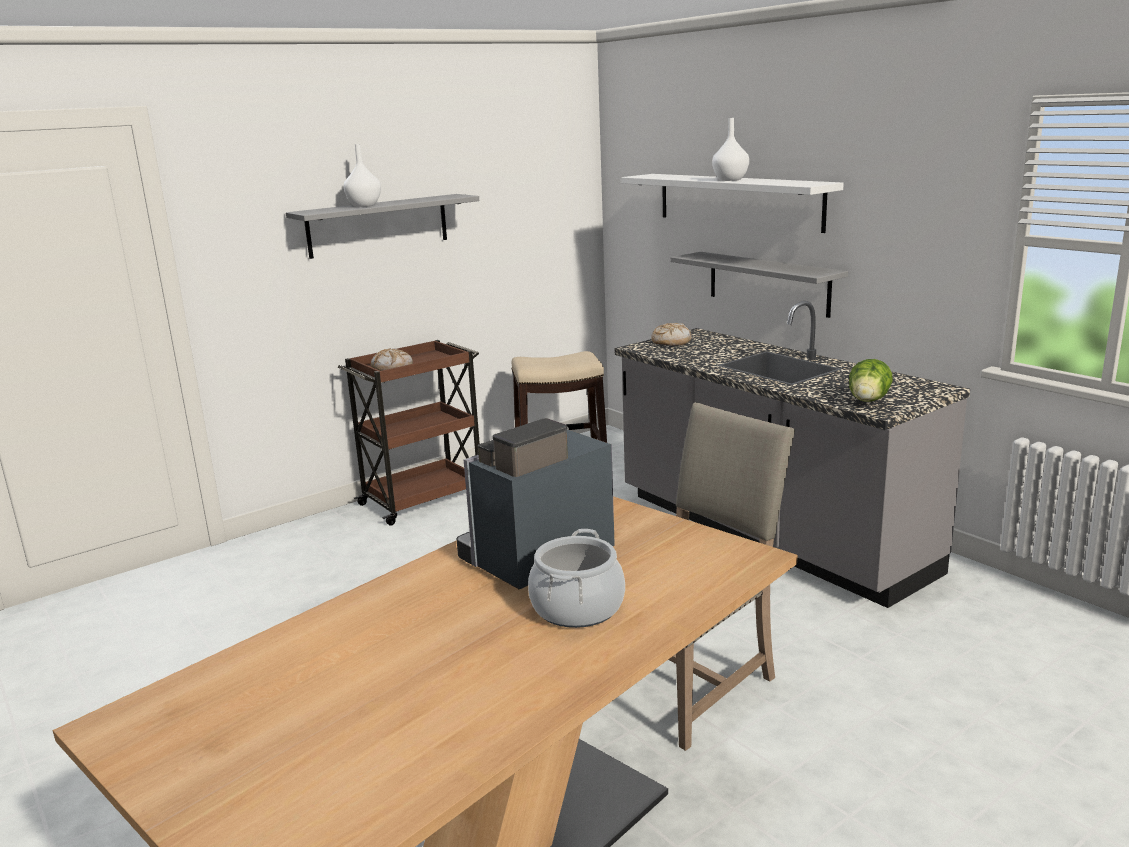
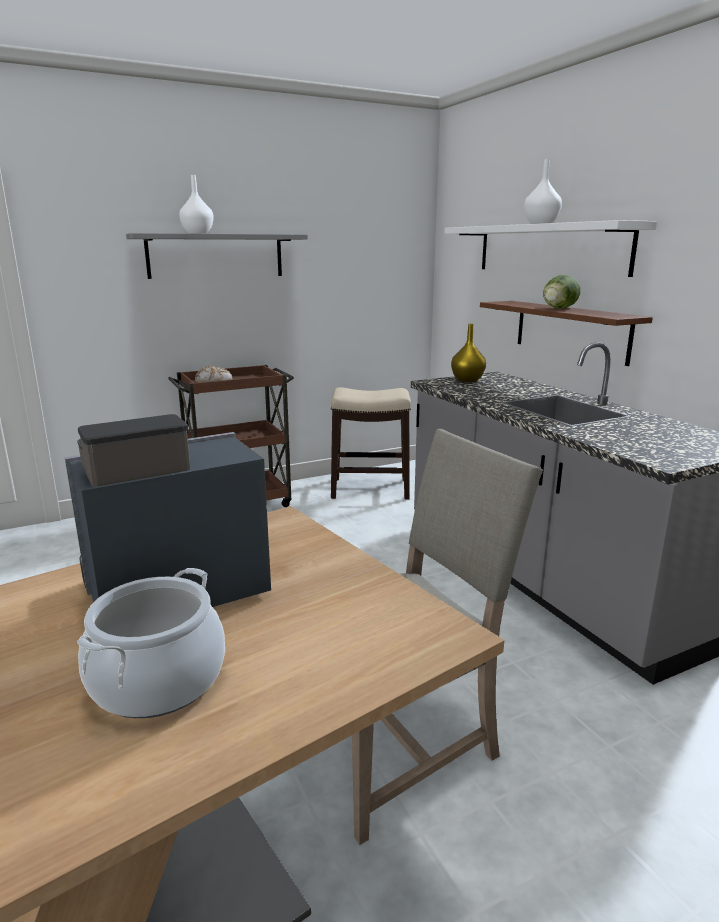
camera: 10 degrees right, 0 degrees up
bread [651,323,692,346] -> yellow vase [451,324,486,382]
grey shelf [670,252,848,318] -> brown shelf [480,301,653,366]
lettuce [849,359,893,402] -> lettuce moved to [543,275,580,308]

